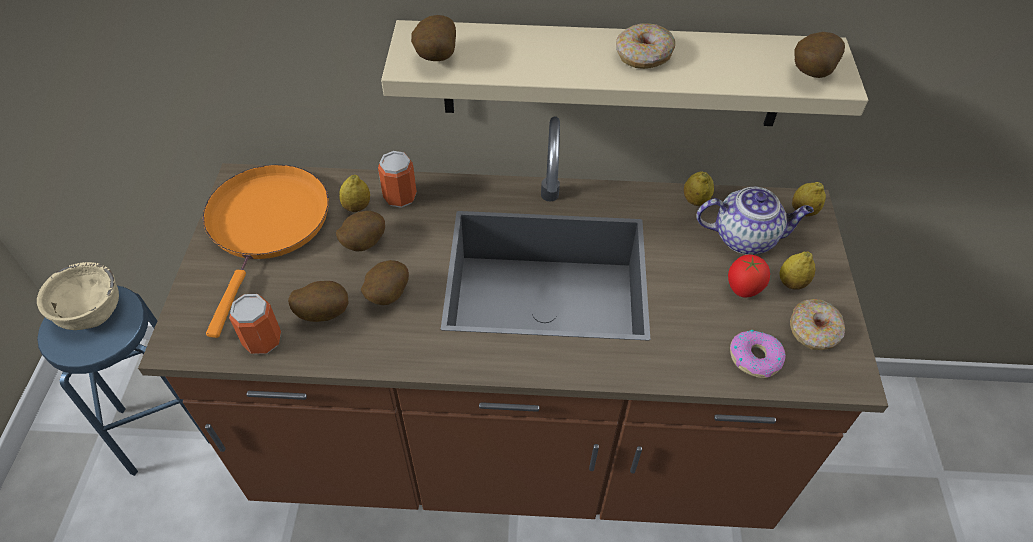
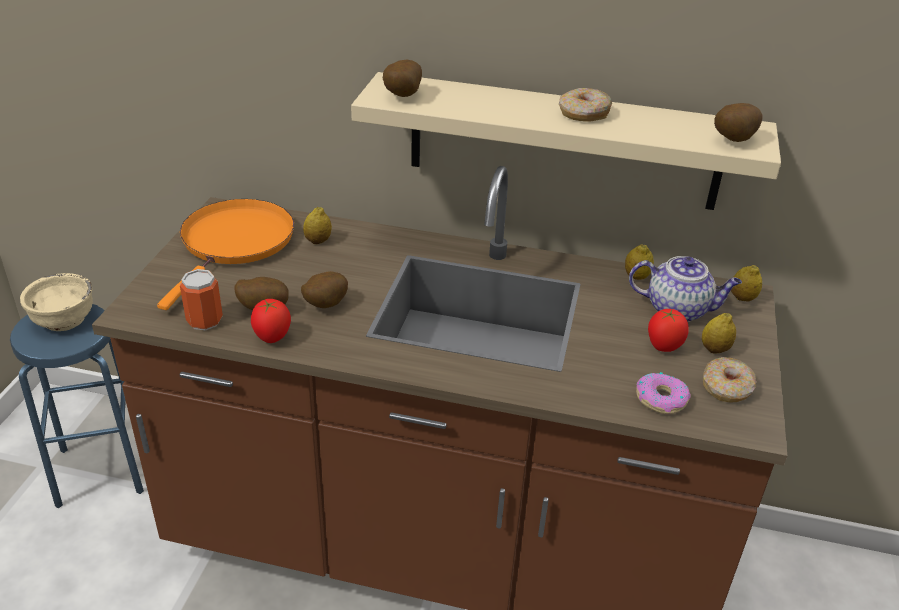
camera: 10 degrees right, 15 degrees down
potato [336,211,385,251] -> none
can [378,151,417,208] -> none
none -> tomato [251,299,291,343]

